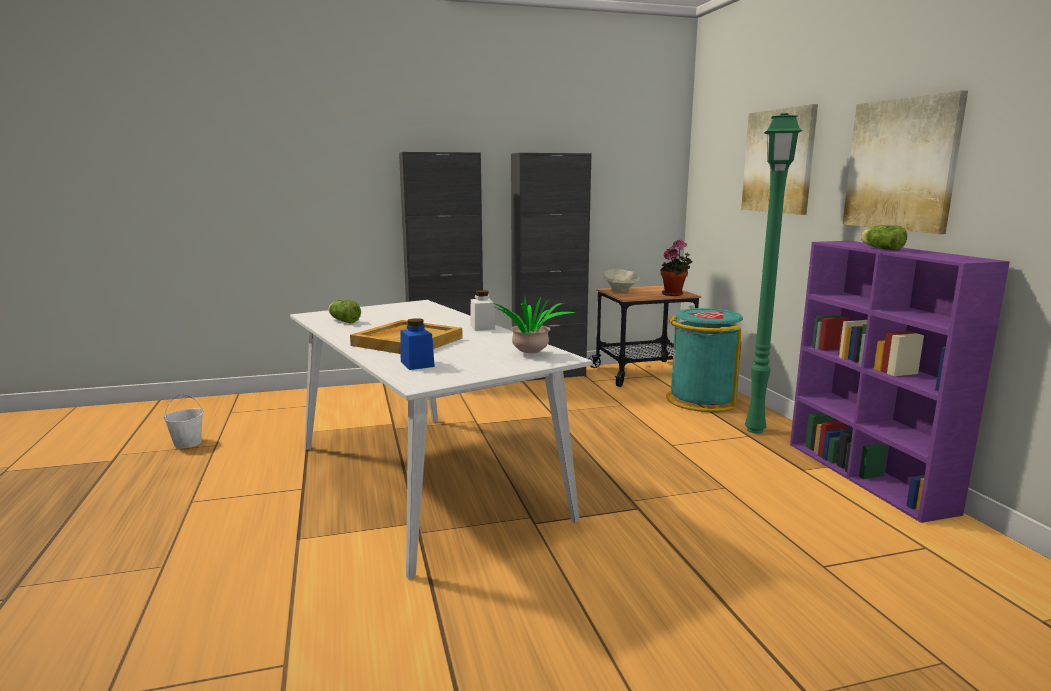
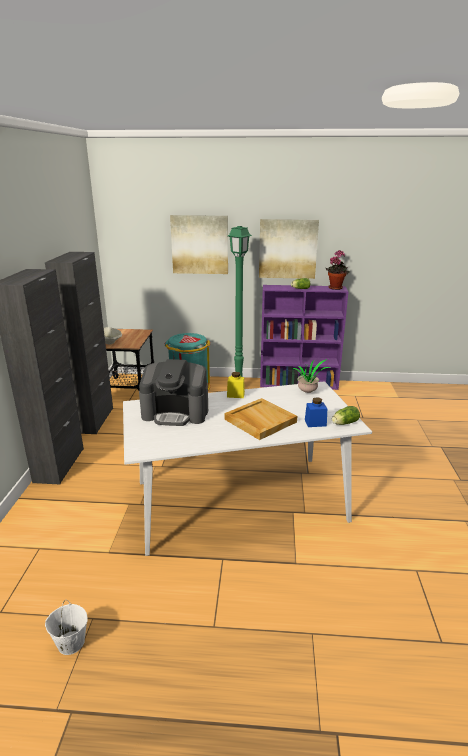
camera: 70 degrees left, 10 degrees up
lettuce [328,300,361,323] -> lettuce moved to [332,406,360,425]
white jar [470,290,495,331] -> yellow jar [227,372,245,398]
potted plant [661,240,692,296] -> potted plant moved to [326,250,349,290]
none -> coffee machine [139,359,208,426]

